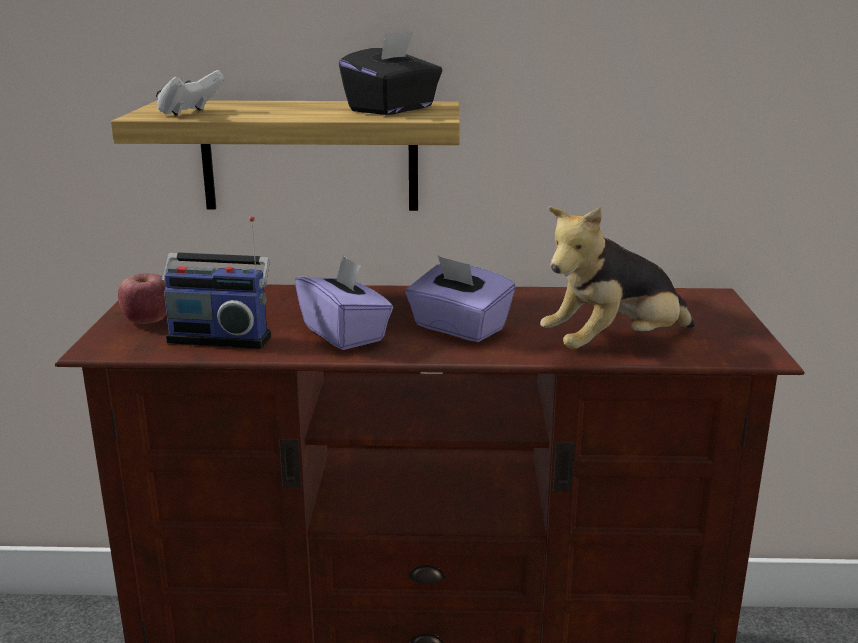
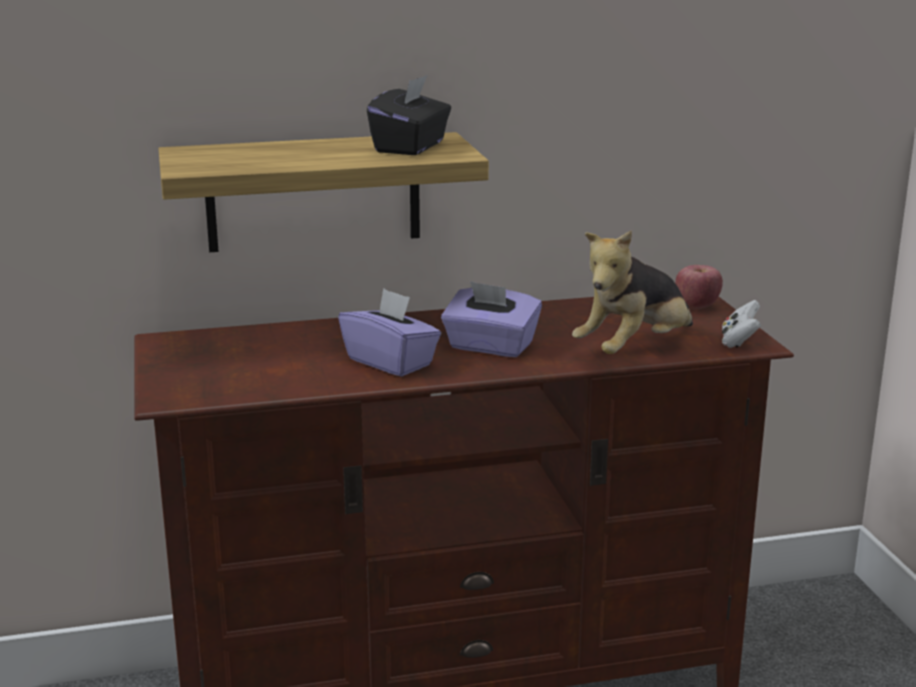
camera: 15 degrees left, 0 degrees up
apple [118,273,167,324] -> apple moved to [675,265,723,309]
white game controller [156,70,224,116] -> white game controller moved to [722,300,761,348]
radio [162,216,271,349] -> none

